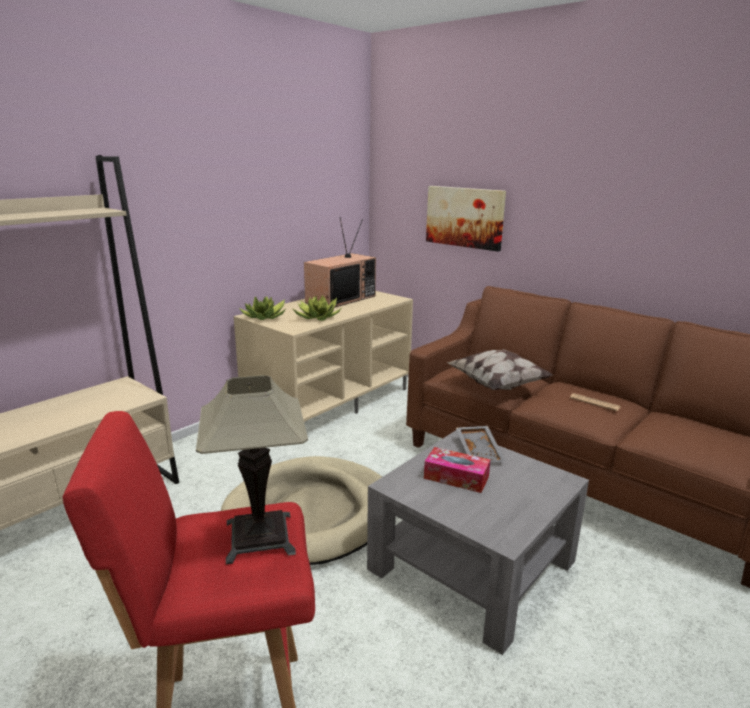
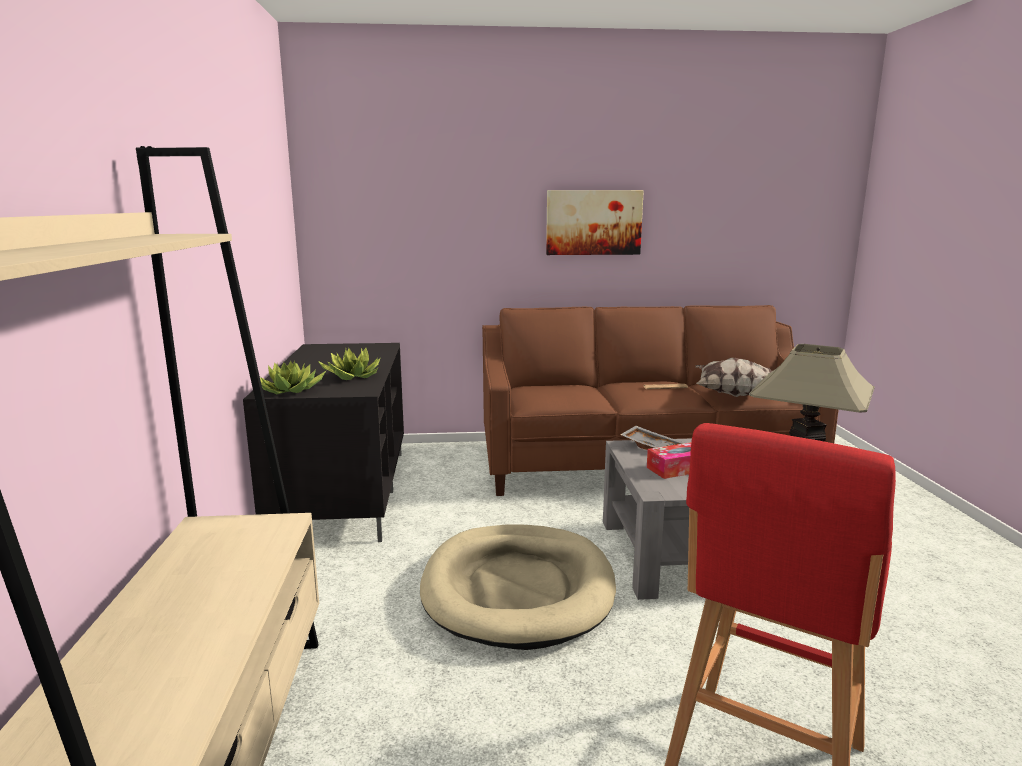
camera: 45 degrees left, 5 degrees down
beige tv stand [234,291,413,422] -> black tv stand [243,343,404,542]
television [304,217,376,308] -> none
picture [426,186,506,252] -> picture moved to [546,190,644,255]
pillow [447,349,553,390] -> pillow moved to [695,358,772,397]

